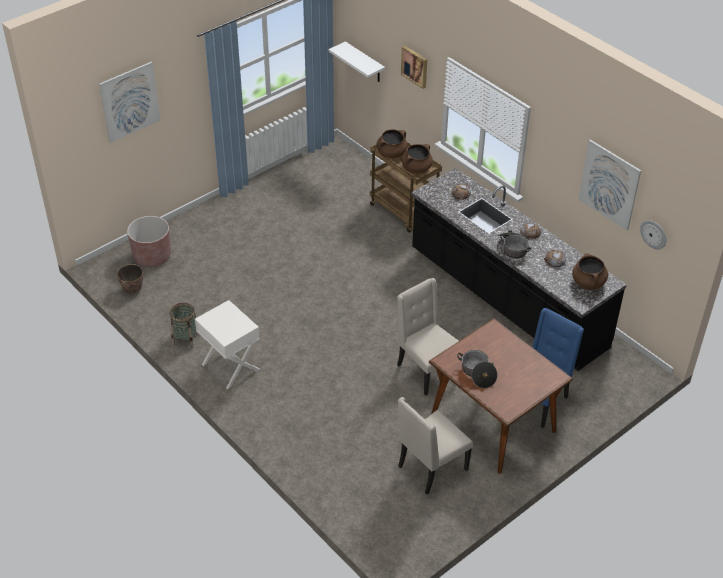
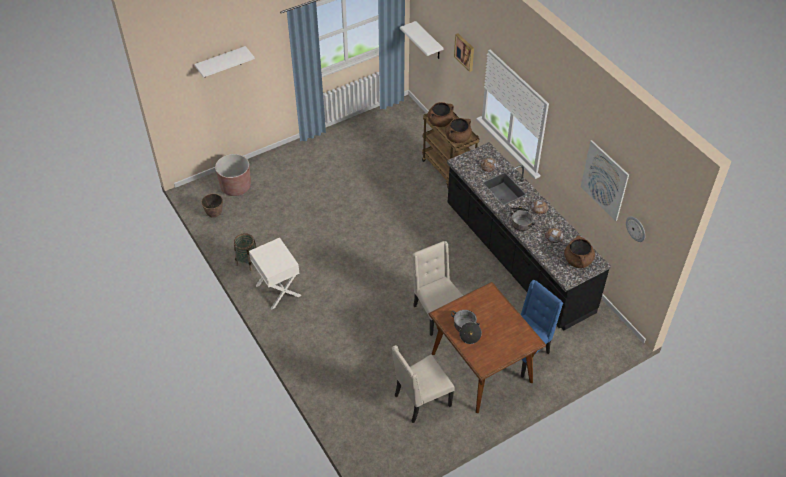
camera: 10 degrees right, 5 degrees up
picture [99,61,160,143] -> white shelf [195,46,255,78]

